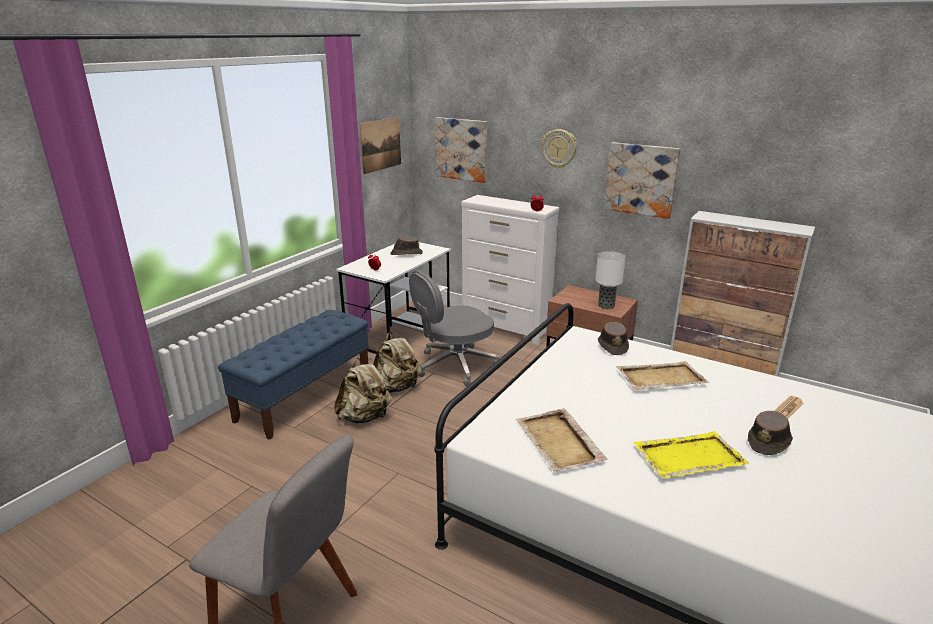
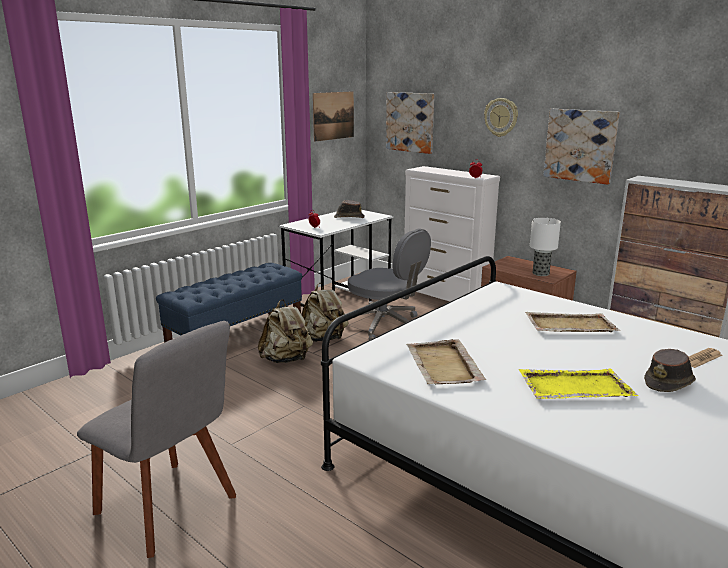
camera: 10 degrees right, 5 degrees down
grey office chair [409,270,500,387] -> grey office chair turned 120 degrees counterclockwise [348,228,431,340]
brown hat [598,322,629,355] -> none

